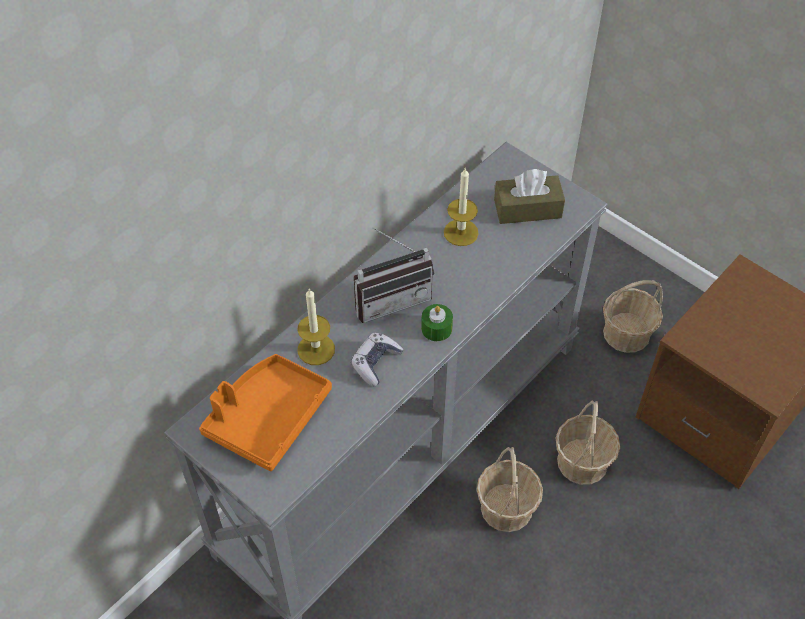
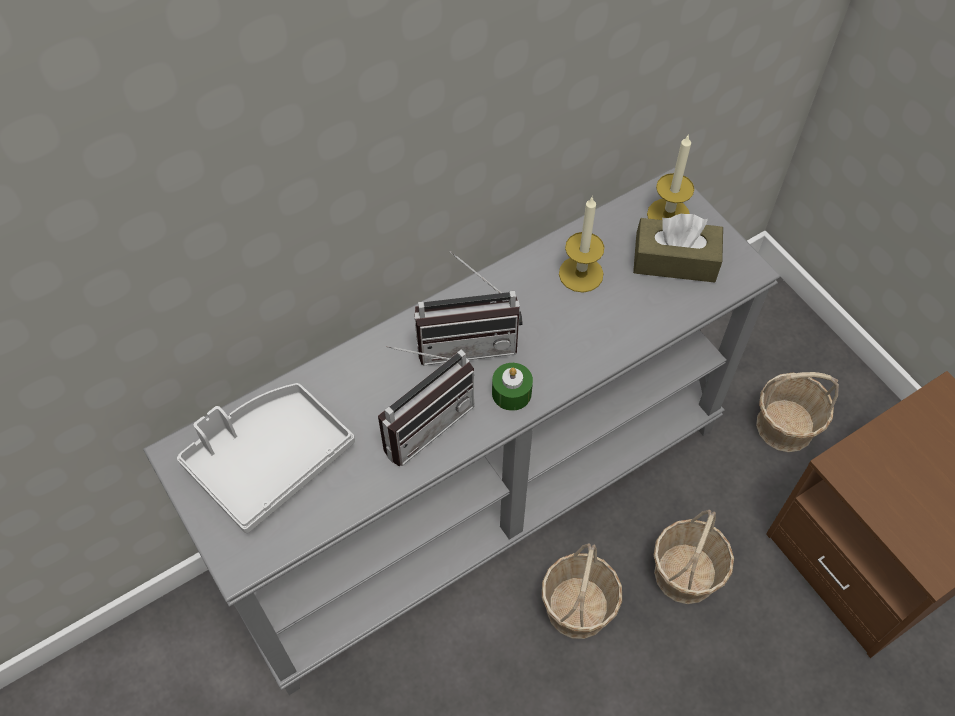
camera: 15 degrees right, 5 degrees up
orange tray [199,354,332,471] -> grey tray [177,383,355,533]
candle [297,288,335,365] -> candle moved to [647,134,694,220]
game controller [351,333,403,386] -> radio [378,346,474,466]

